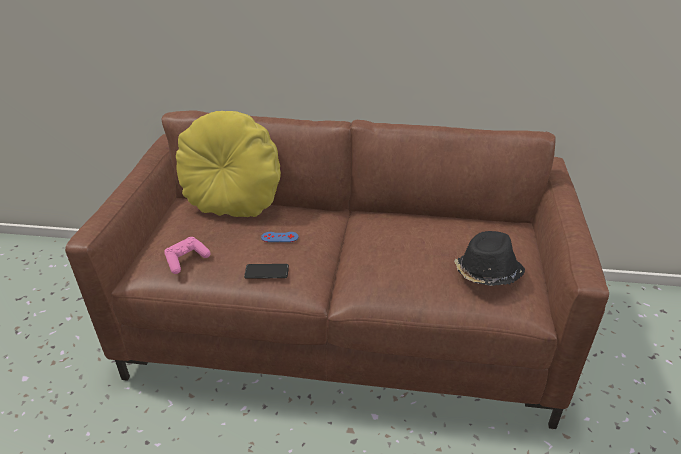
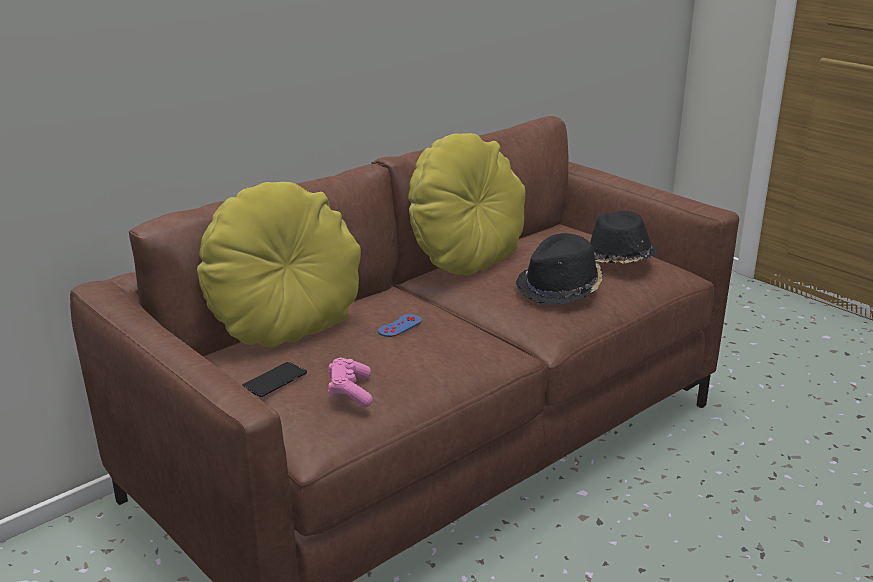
camera: 50 degrees left, 10 degrees down
phone [244,264,289,279] -> phone moved to [242,362,307,397]
none -> yellow pillow [408,133,526,275]
none -> black hat [516,233,603,305]

